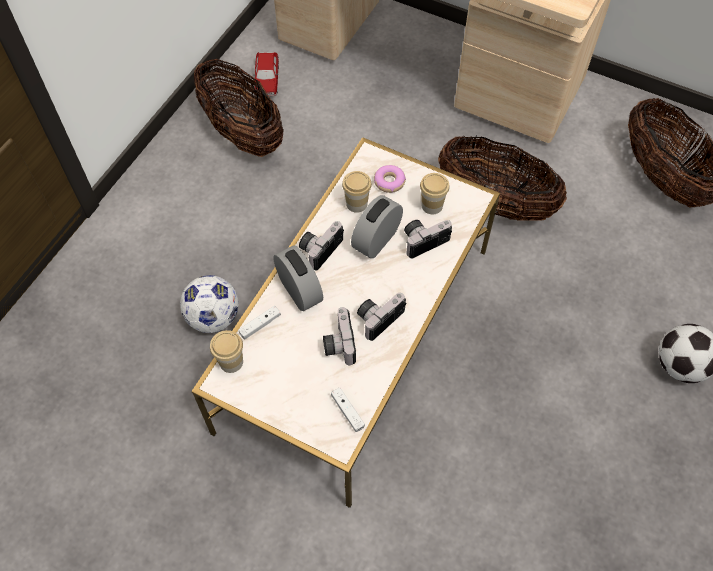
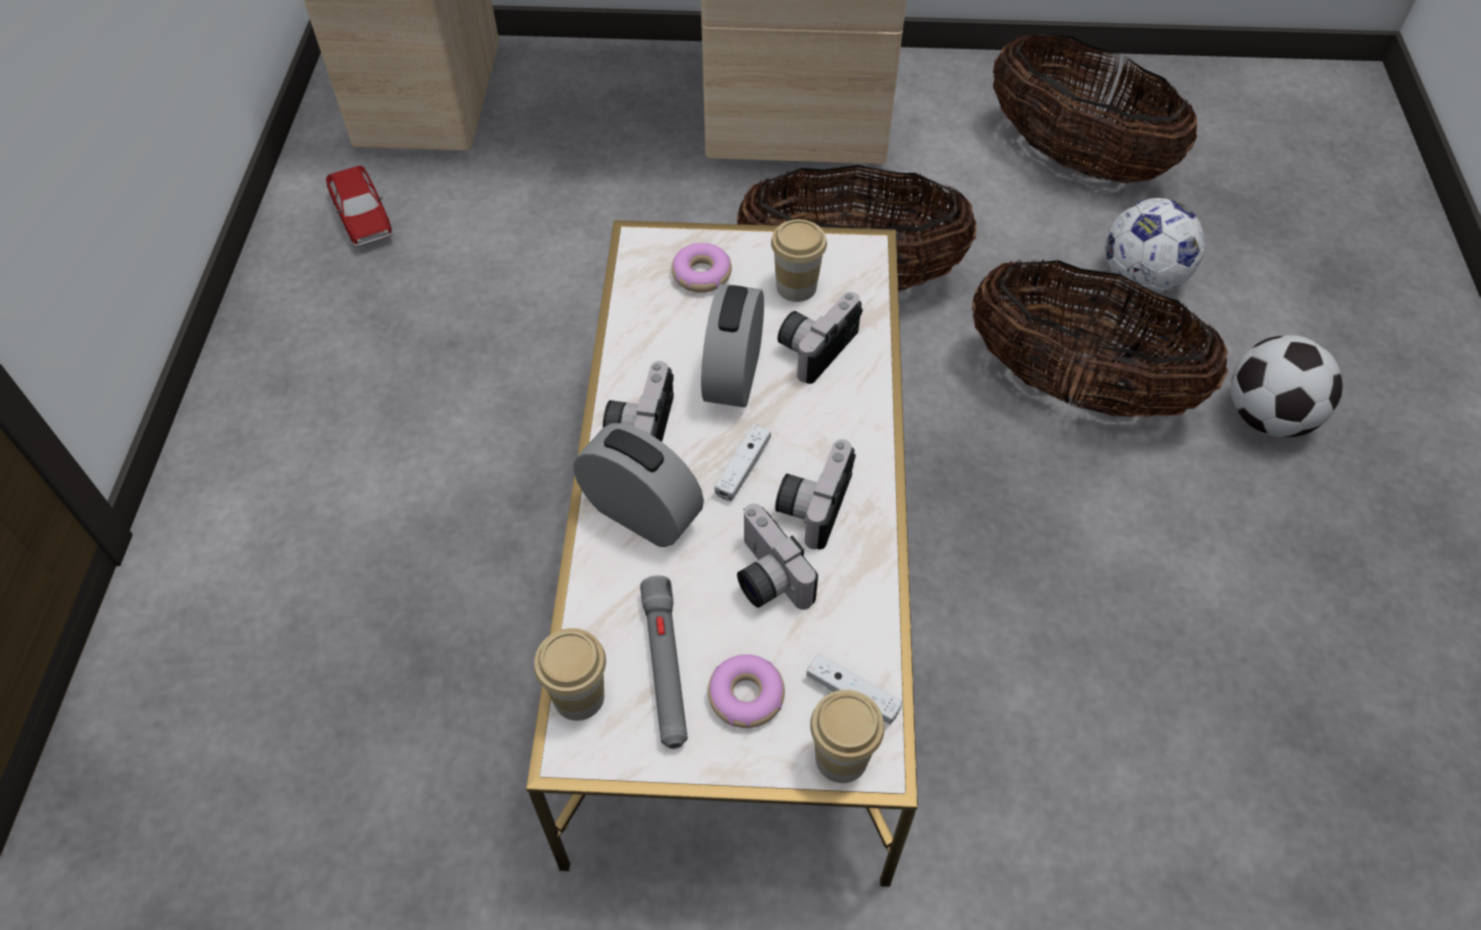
camera: 25 degrees left, 5 degrees down
football [180,275,239,333] -> football moved to [1106,198,1205,293]
basket [194,59,284,157] -> basket moved to [972,258,1228,417]
white game controller [238,306,281,339] -> white game controller moved to [715,424,771,501]
cup [342,171,372,213] -> cup moved to [810,690,884,783]
none -> grey flashlight [640,575,688,749]
none -> donut [708,654,785,728]

